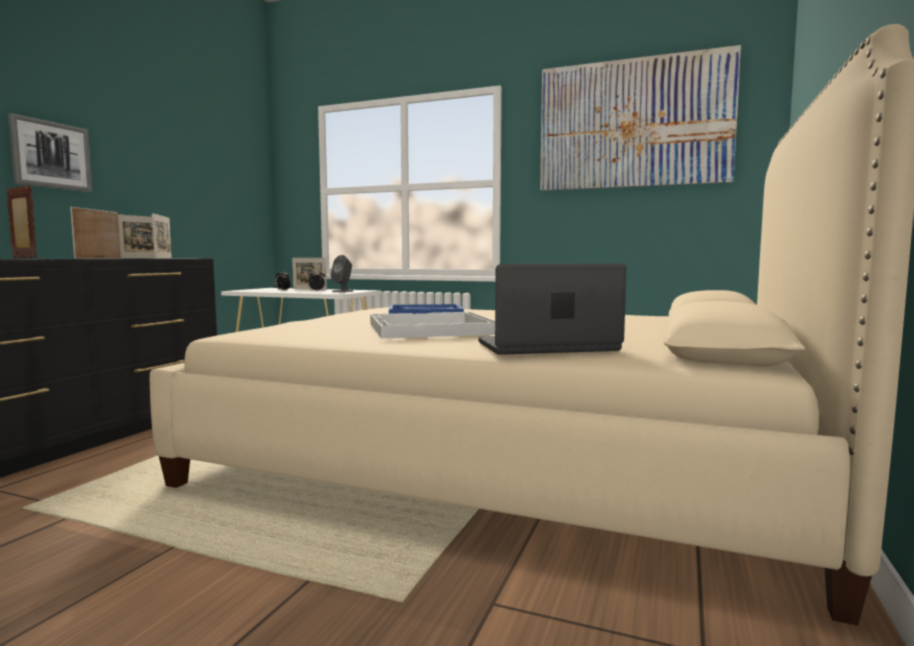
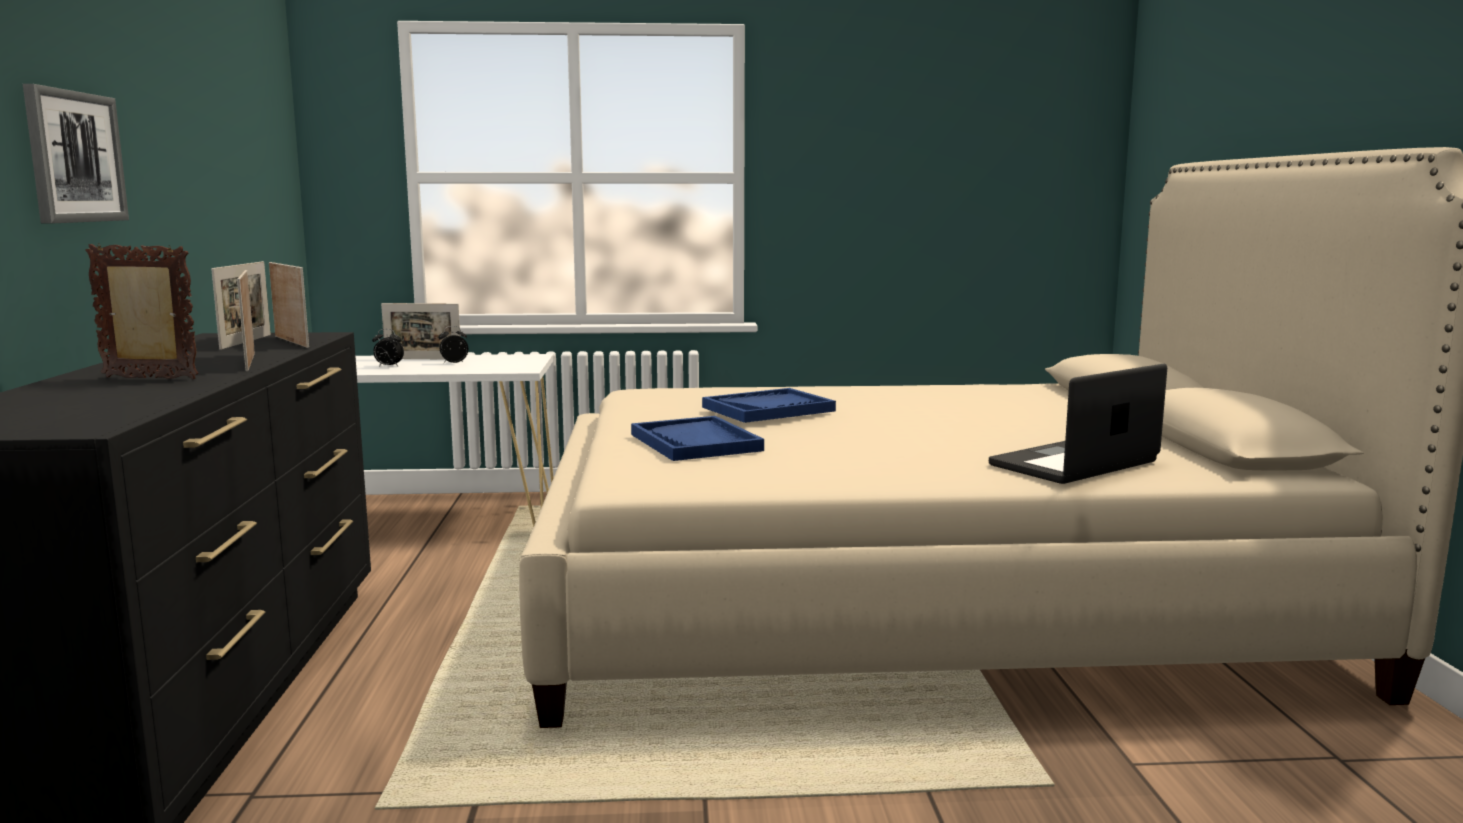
camera: 25 degrees left, 5 degrees up
grey speaker [331,255,353,292] -> none
white tray [370,312,495,339] -> none
picture [540,45,741,191] -> none
none -> blue tray [631,416,764,461]

